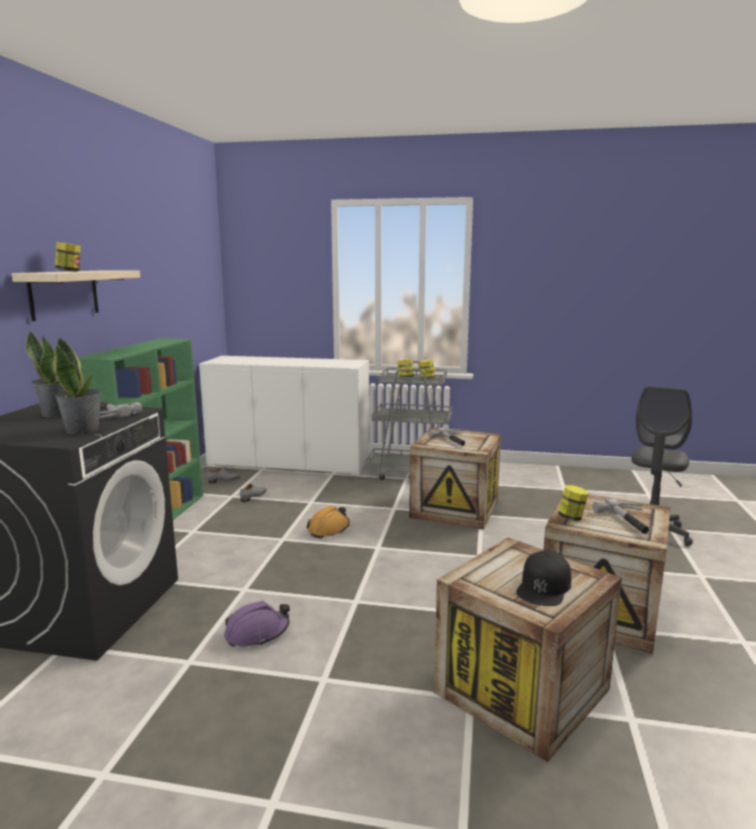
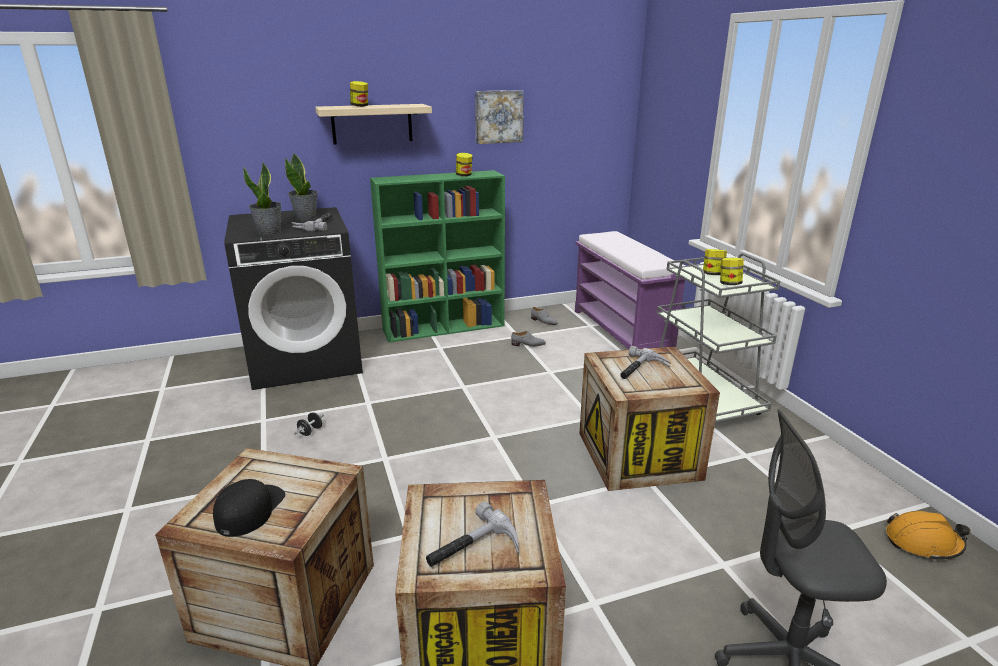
camera: 60 degrees right, 10 degrees up
white cabinet [199,356,369,476] -> purple bench [575,231,685,350]
purple hard hat [224,601,290,647] -> black dumbbell [294,412,324,436]
orange hard hat [307,506,350,538] -> orange hard hat moved to [886,511,970,561]
black cap [516,550,571,606] -> black cap turned 105 degrees clockwise [213,479,285,537]
jar [558,485,589,520] -> jar moved to [456,153,472,176]
none -> picture [475,90,524,144]

